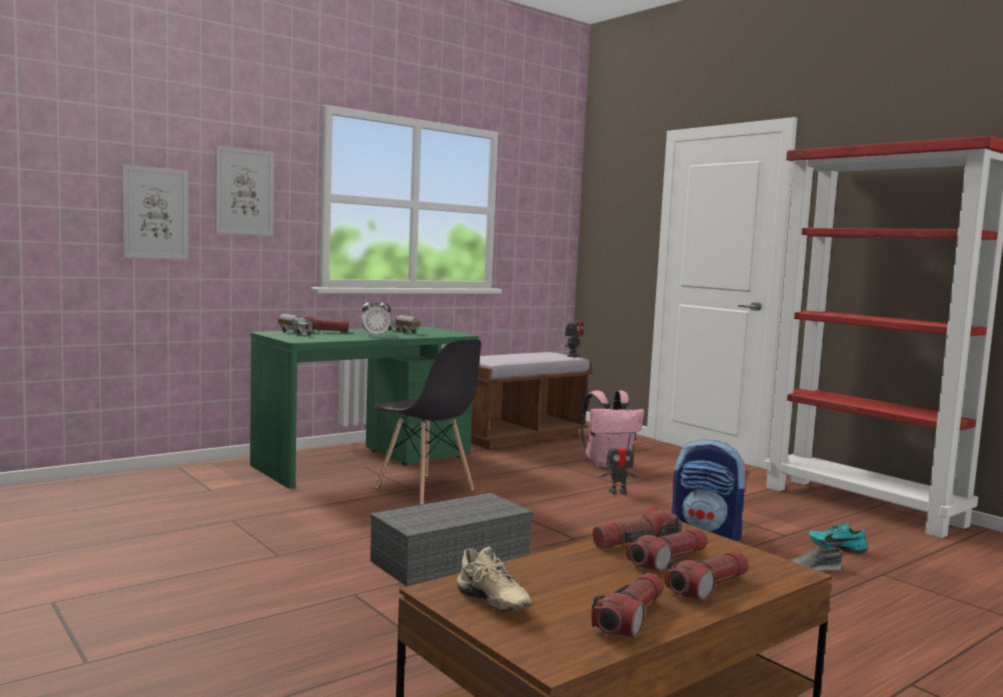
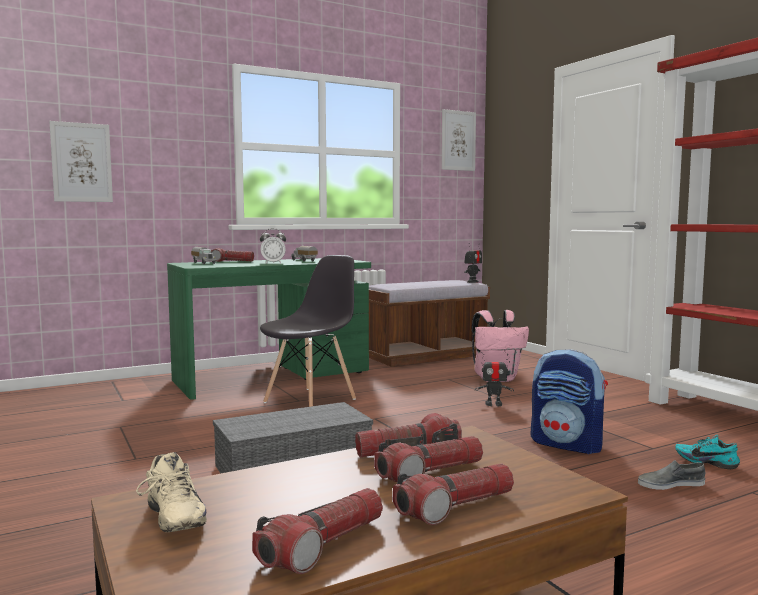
camera: 10 degrees right, 0 degrees up
picture [215,146,274,236] -> picture moved to [441,109,476,171]
grey chair [374,339,481,504] -> grey chair turned 105 degrees counterclockwise [260,255,356,407]

